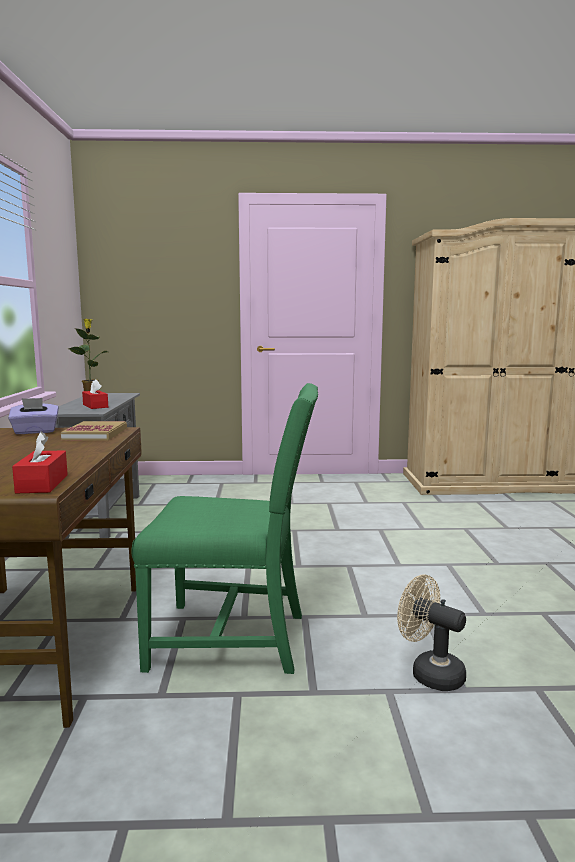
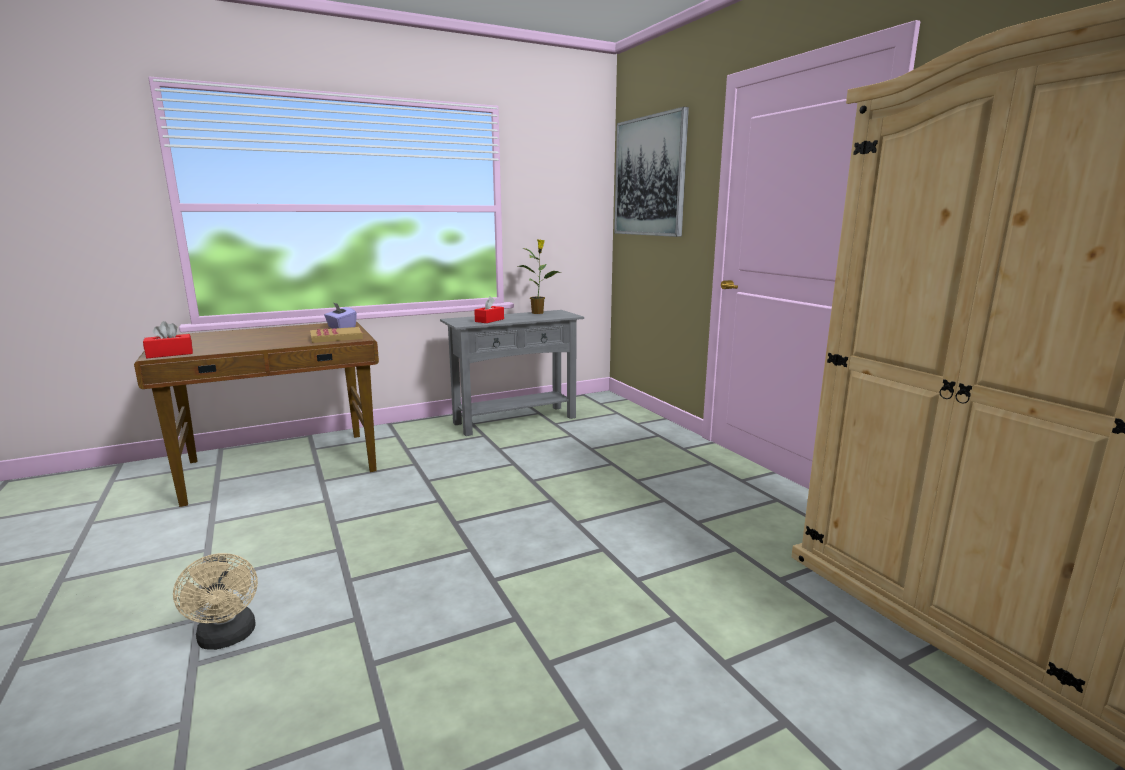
camera: 65 degrees right, 5 degrees up
green chair [131,383,318,674] -> none
beige fan [397,574,466,691] -> beige fan turned 135 degrees clockwise [173,553,258,650]
none -> picture [614,107,689,237]

